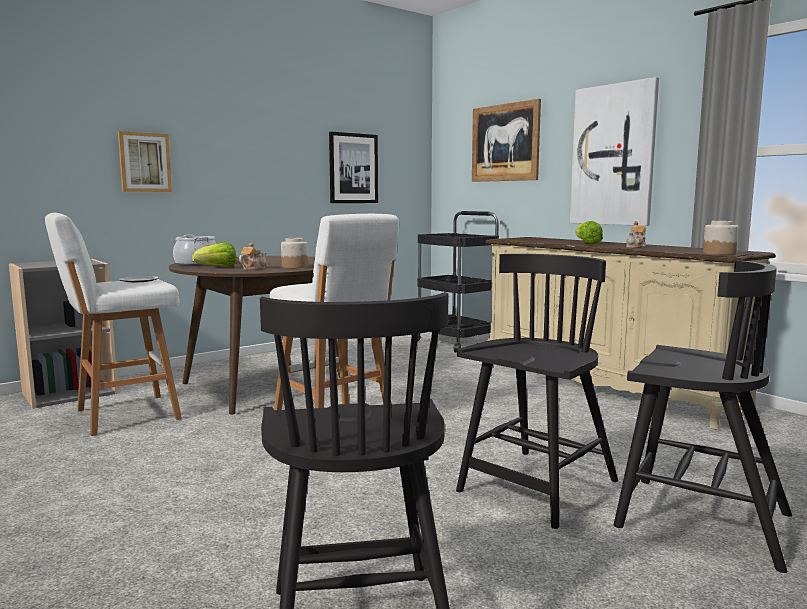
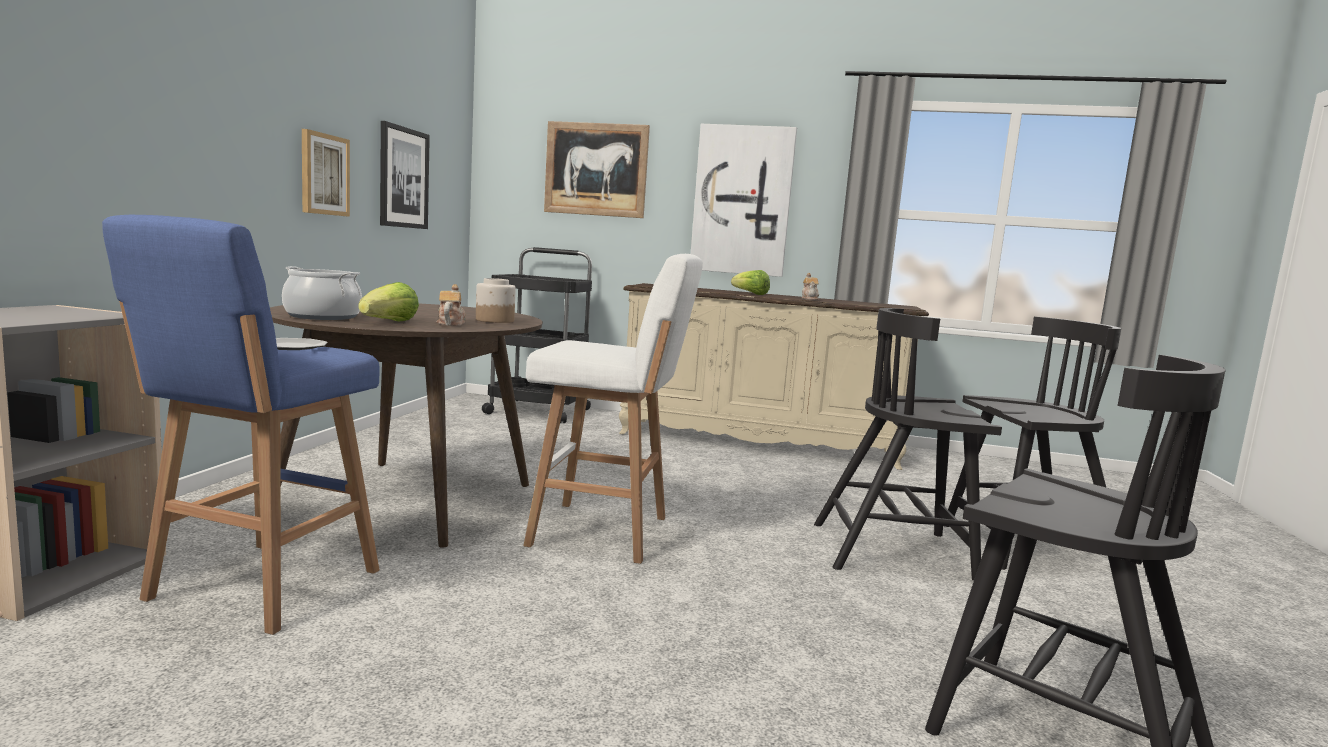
camera: 40 degrees left, 0 degrees up
white stool [45,213,182,436] -> blue stool [102,215,380,635]
picture [118,131,172,192] -> picture moved to [302,129,350,217]
black chair [456,254,618,529] -> black chair turned 90 degrees counterclockwise [814,308,1002,581]
jar [703,221,738,255] -> none

